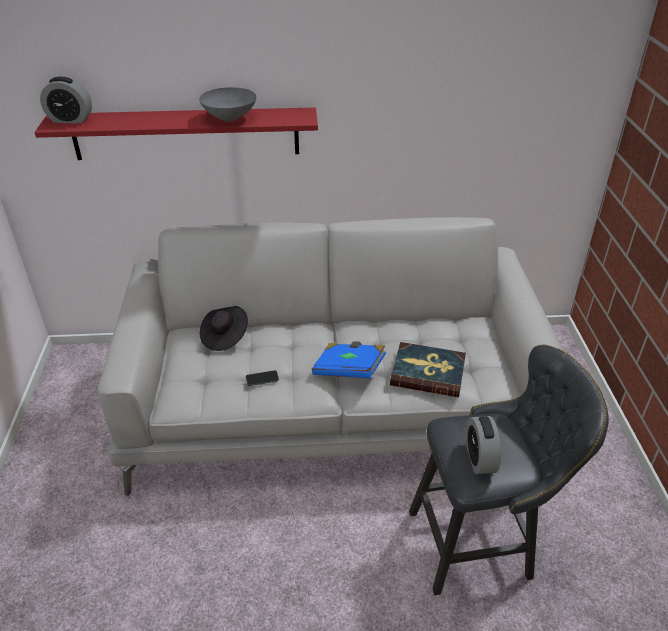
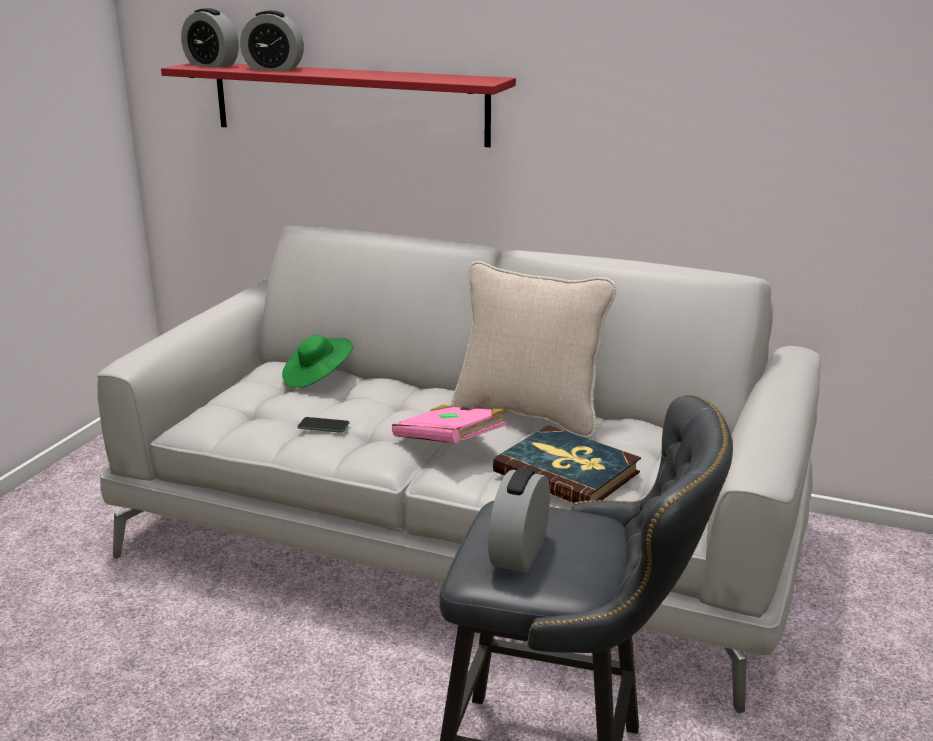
camera: 25 degrees right, 15 degrees down
grey bowl [199,87,256,121] -> none
black hat [200,306,248,351] -> green hat [282,335,353,388]
blue book [312,341,386,378] -> pink book [392,404,507,443]
none -> alarm clock [240,10,304,71]
none -> beige pillow [451,261,616,438]

